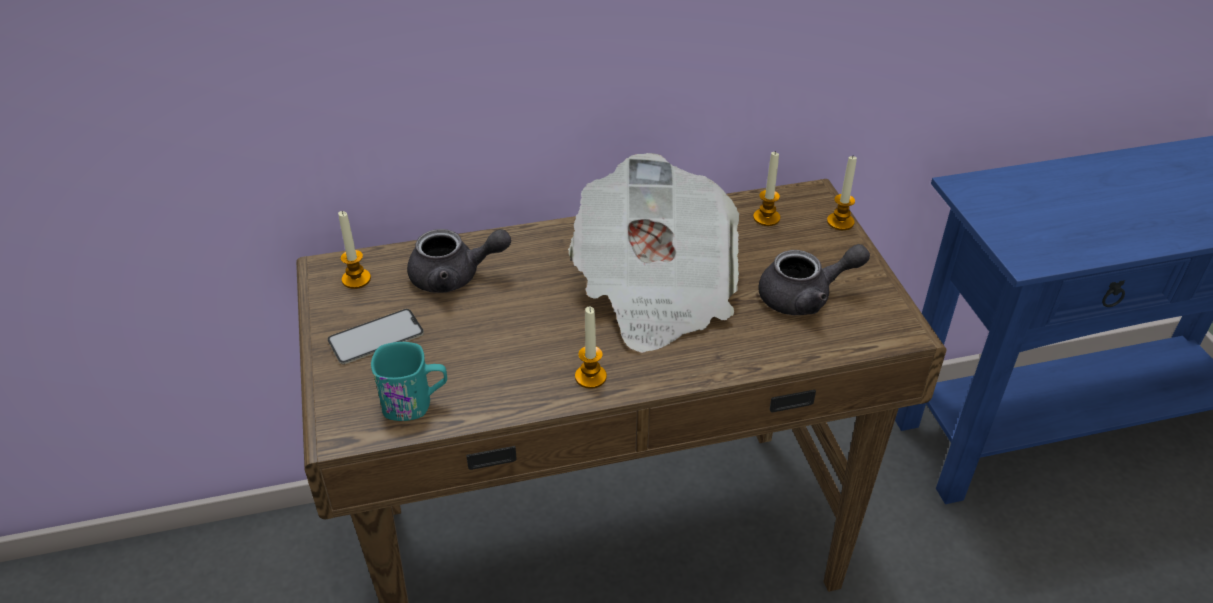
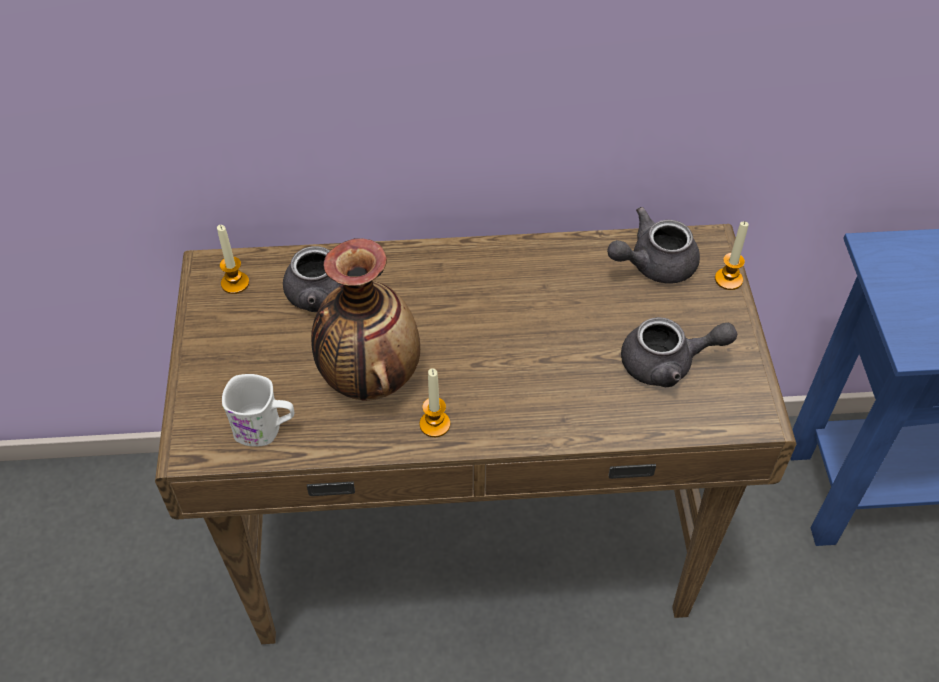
camera: 10 degrees right, 10 degrees up
phone [328,309,424,364] -> none
turquoise mug [371,342,447,421] -> white mug [222,374,294,447]
newspaper [568,153,739,353] -> none
candle [753,151,780,226] -> grey teapot [607,207,700,284]
none -> vase [311,238,420,401]

